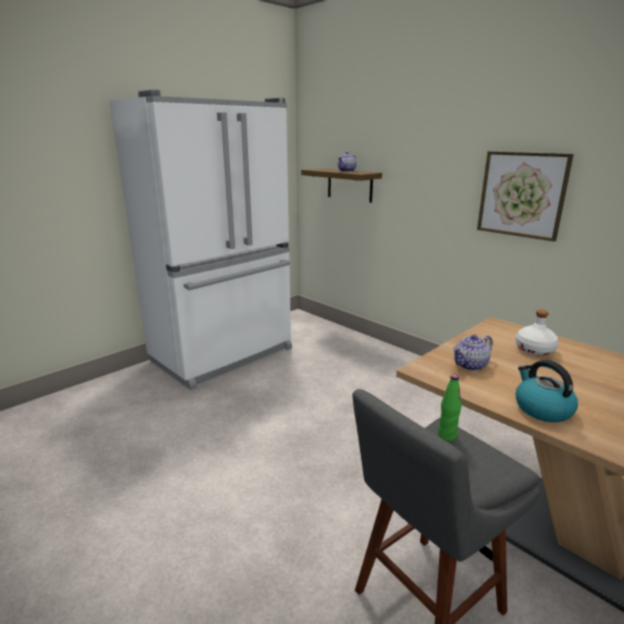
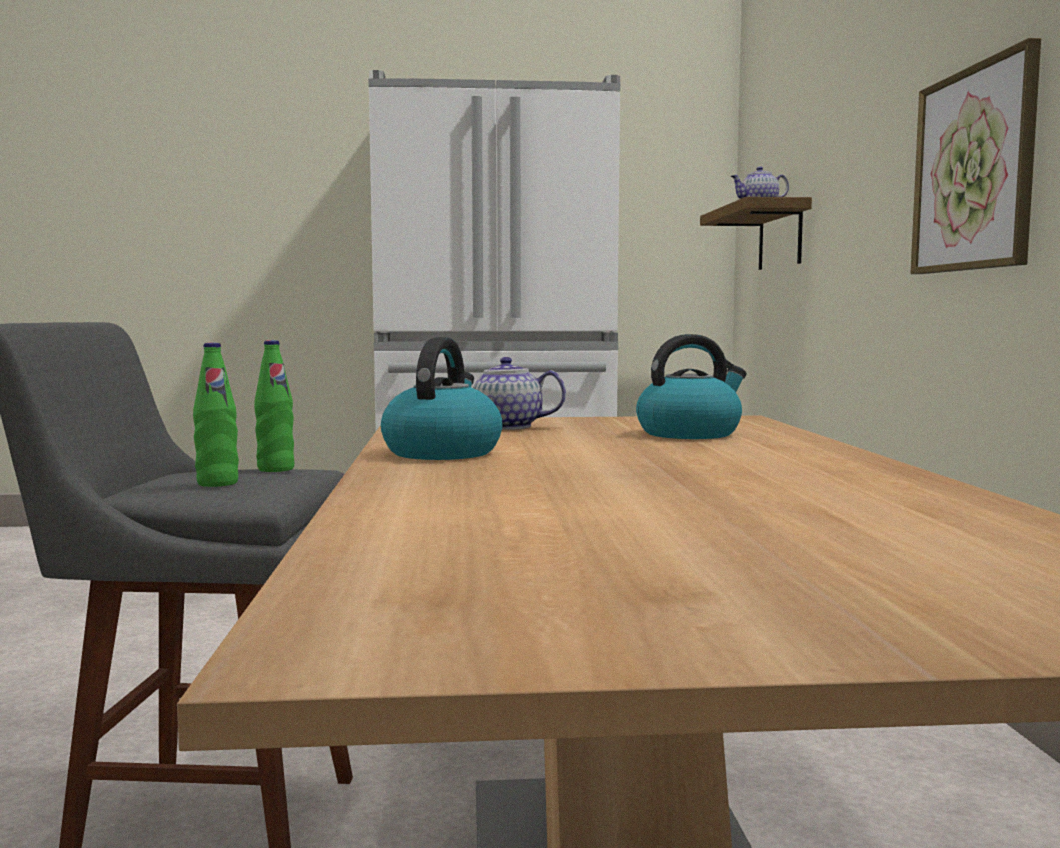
camera: 40 degrees right, 15 degrees down
white bottle [515,310,559,356] -> kettle [636,334,747,439]
none -> green bottle [193,343,239,487]

